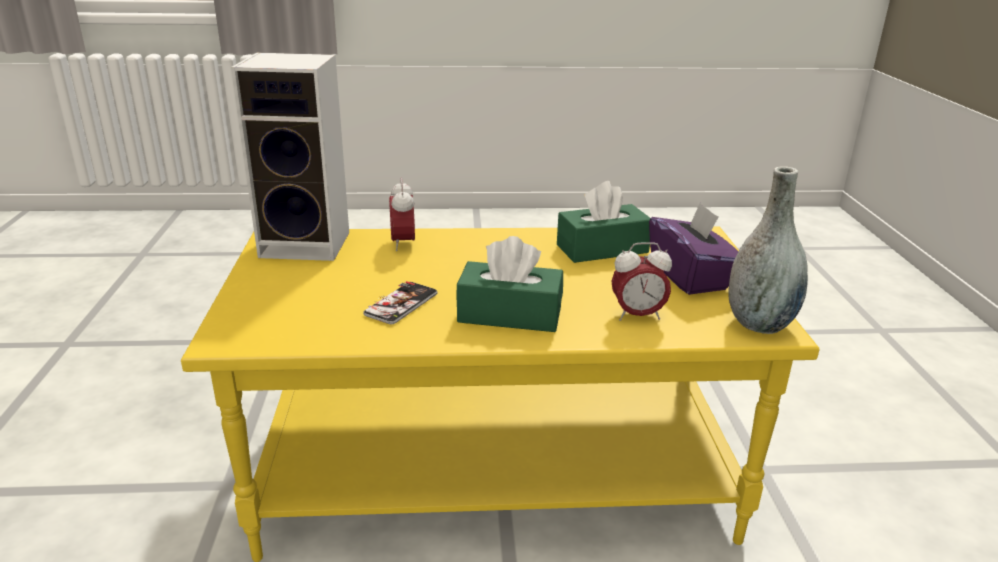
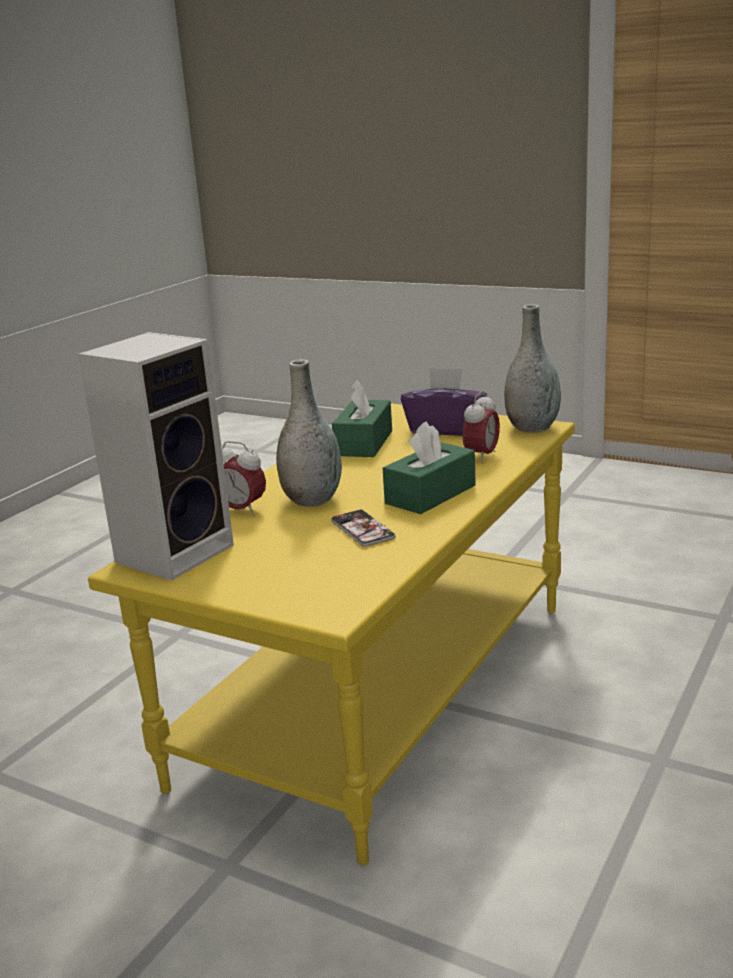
camera: 55 degrees left, 5 degrees down
none -> grey vase [276,359,342,507]

